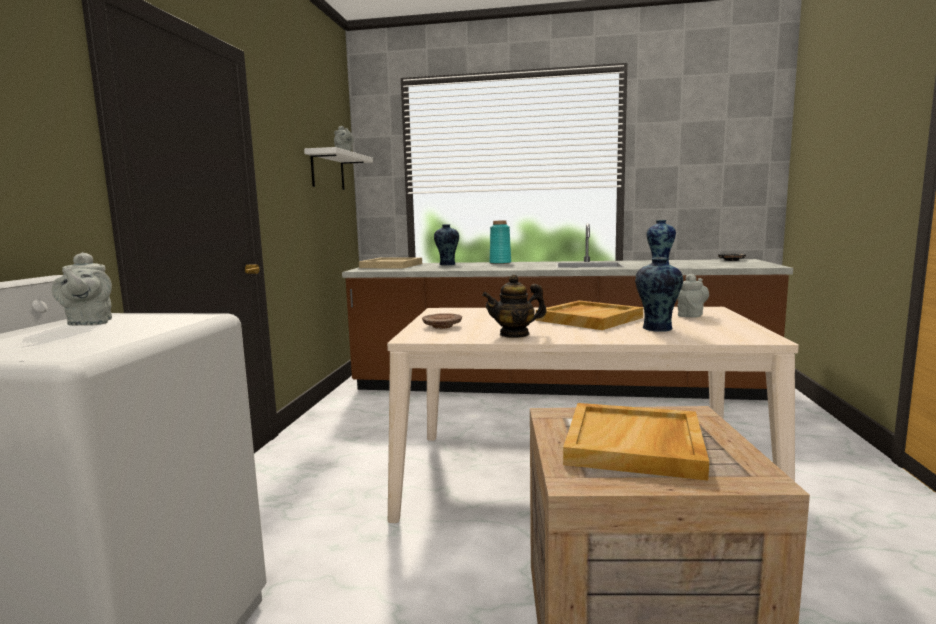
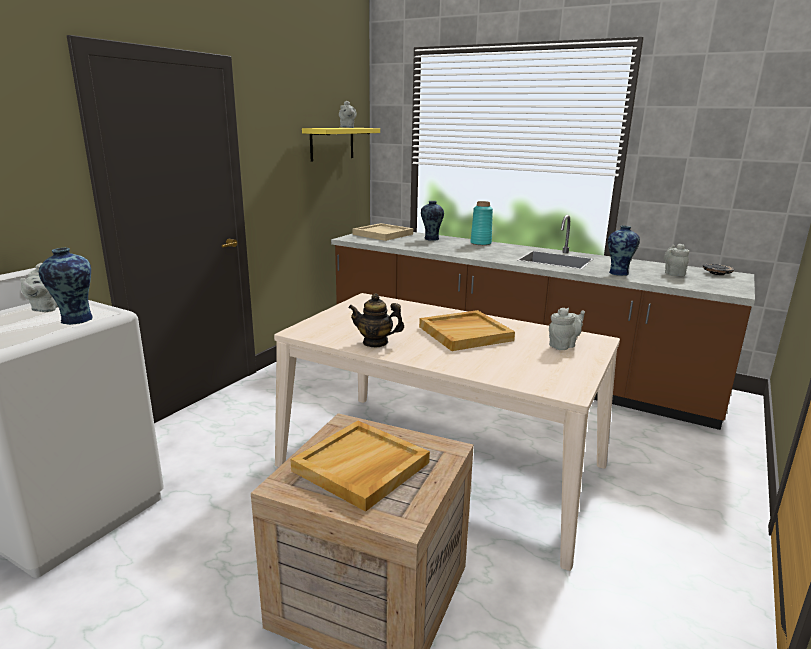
camera: 20 degrees right, 10 degrees up
white shelf [304,147,373,190] -> yellow shelf [302,128,380,162]
brown plate [422,313,462,329] -> none
vase [635,257,683,332] -> vase moved to [39,248,93,325]
none -> grey teapot [664,244,689,276]

